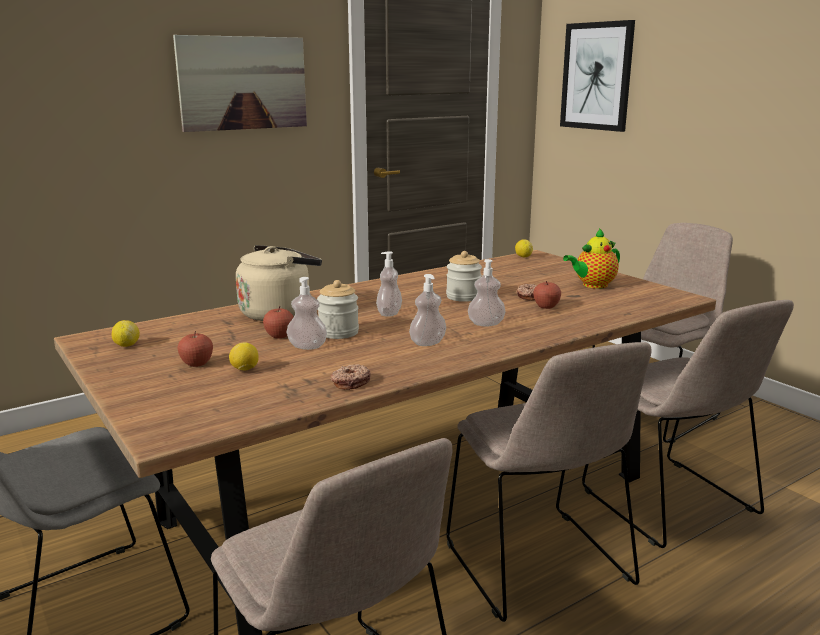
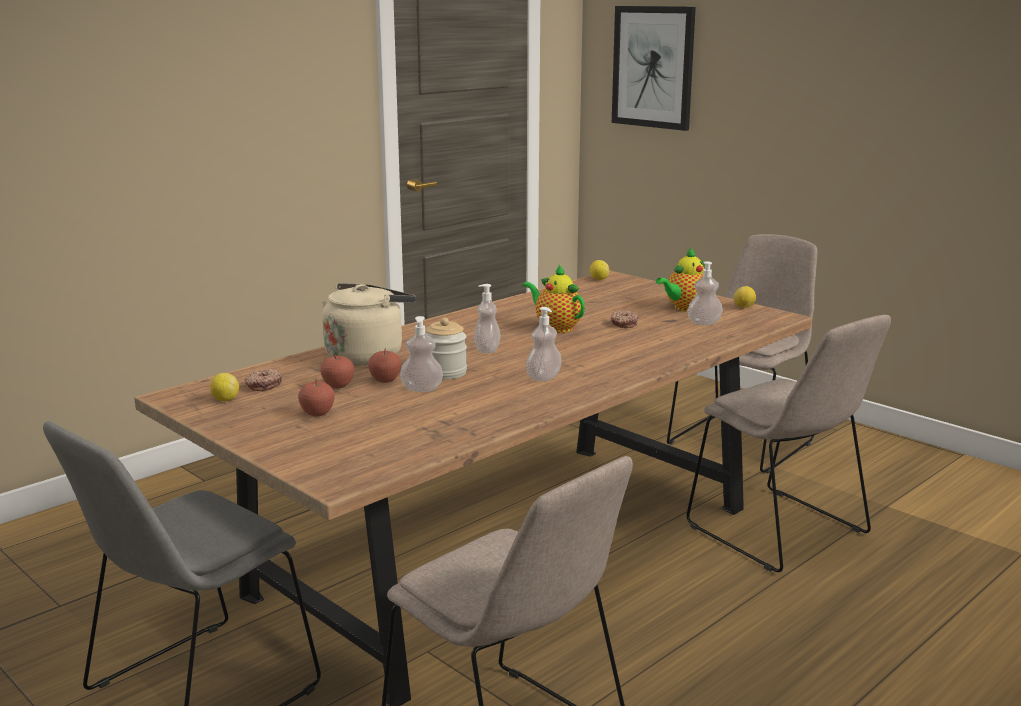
camera: 10 degrees left, 0 degrees up
picture [173,35,307,132] -> none
lemon [229,343,259,370] -> lemon moved to [734,286,756,308]
donut [330,364,371,390] -> donut moved to [244,369,282,391]
jar [446,251,482,302] -> teapot [523,265,585,333]
beige chair [447,342,651,622] -> none
soap dispenser [468,259,505,327] -> soap dispenser moved to [687,261,723,325]
apple [533,281,561,309] -> apple moved to [320,354,354,388]

